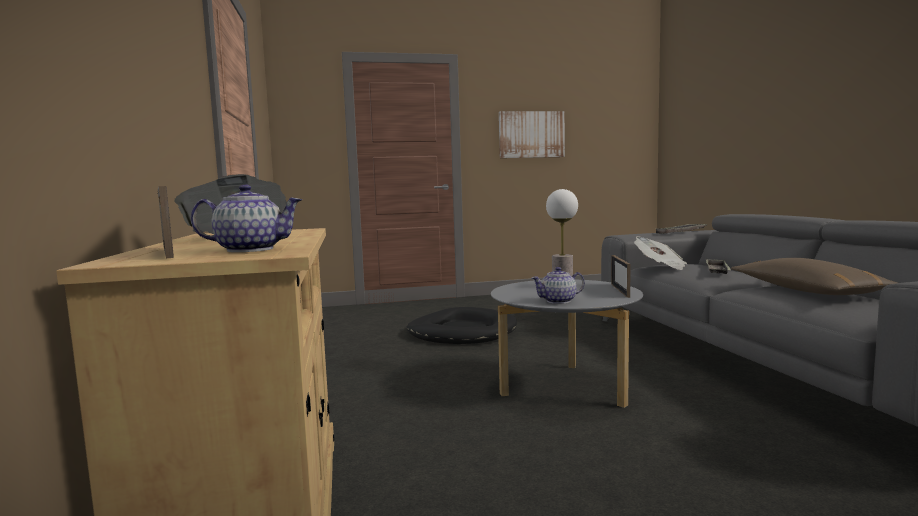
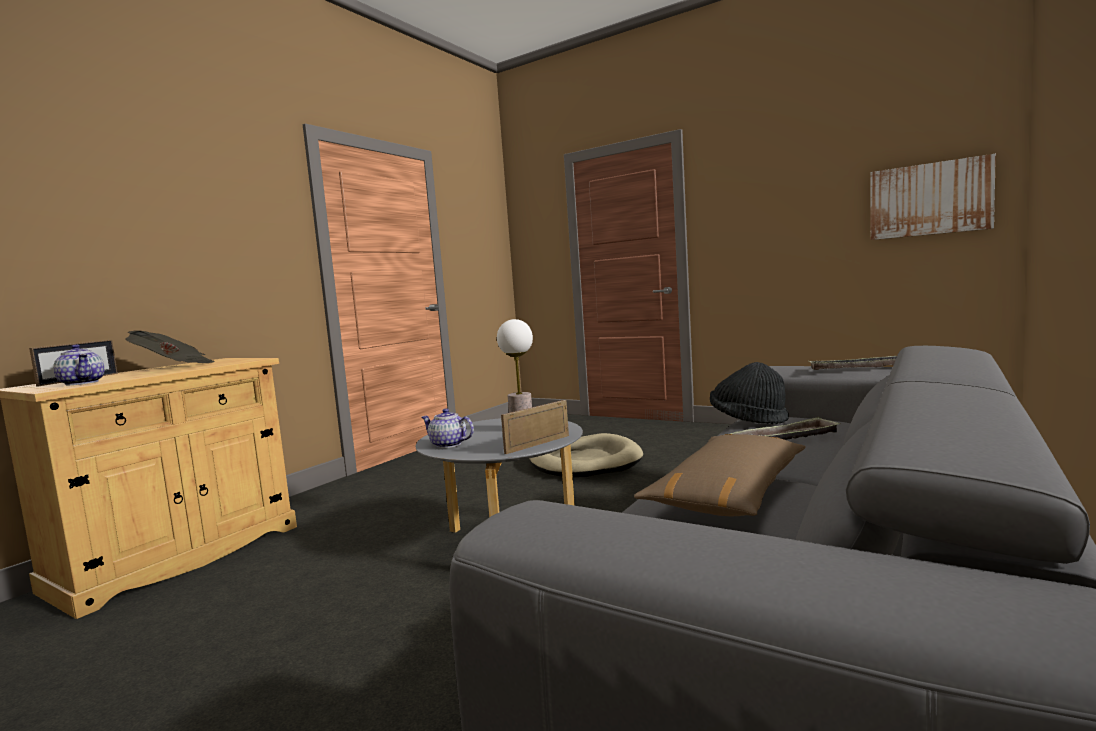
camera: 45 degrees right, 0 degrees up
black dog bed [407,307,517,344] -> beige dog bed [529,433,643,478]
picture [499,111,565,158] -> picture moved to [870,154,996,240]
newspaper [634,236,687,270] -> black hat [710,362,789,424]

